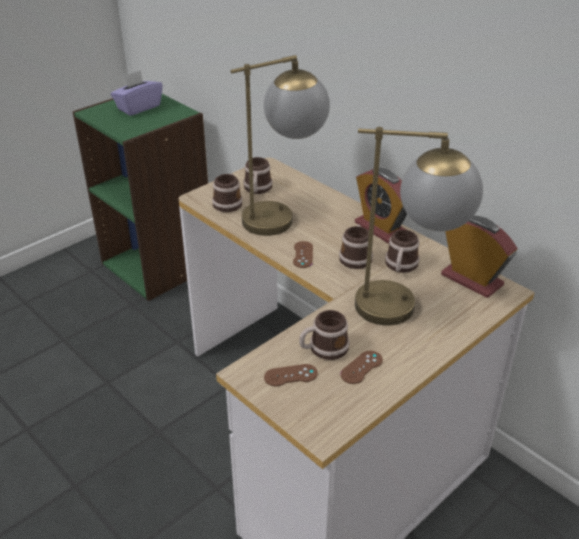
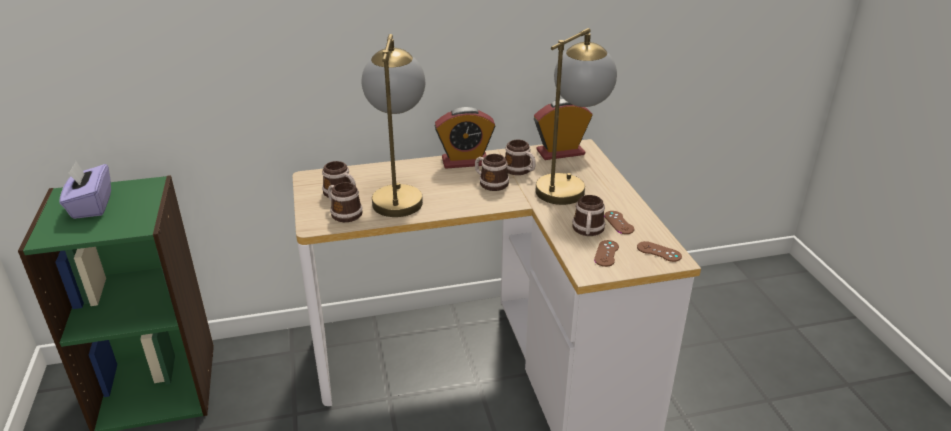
camera: 60 degrees left, 5 degrees down
brown game controller [293,241,313,268] -> brown game controller moved to [637,241,682,262]

